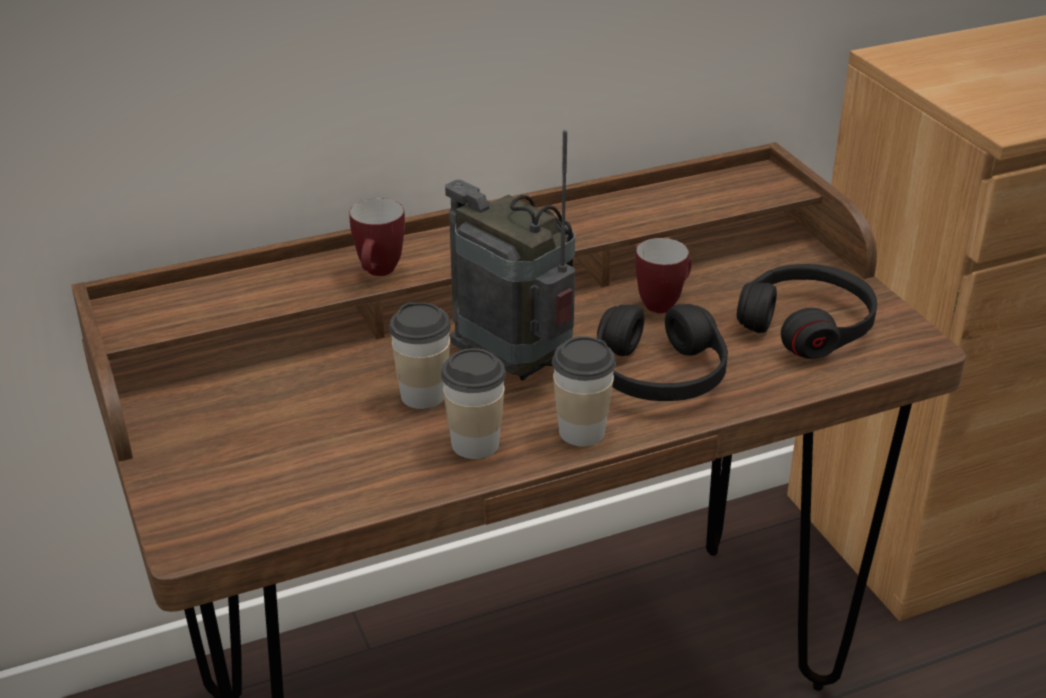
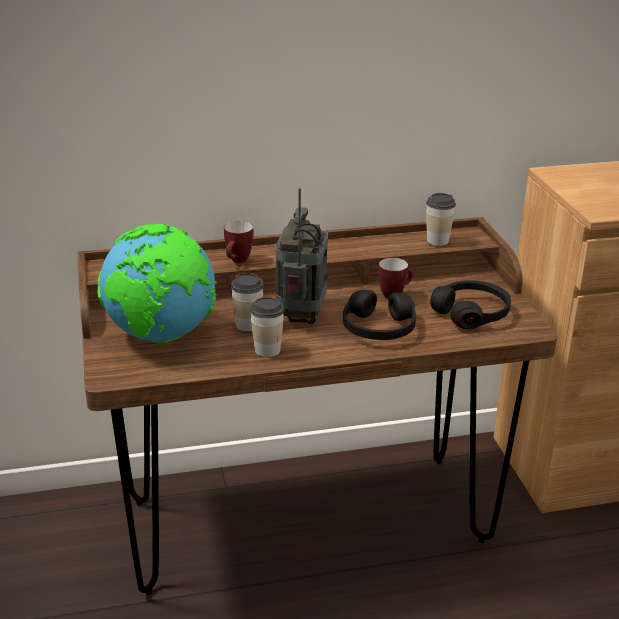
camera: 10 degrees right, 5 degrees down
radio [445,130,575,380] -> radio turned 45 degrees clockwise [275,188,329,324]
cup [552,336,616,446] -> cup moved to [426,193,456,246]
none -> globe [98,224,217,343]

